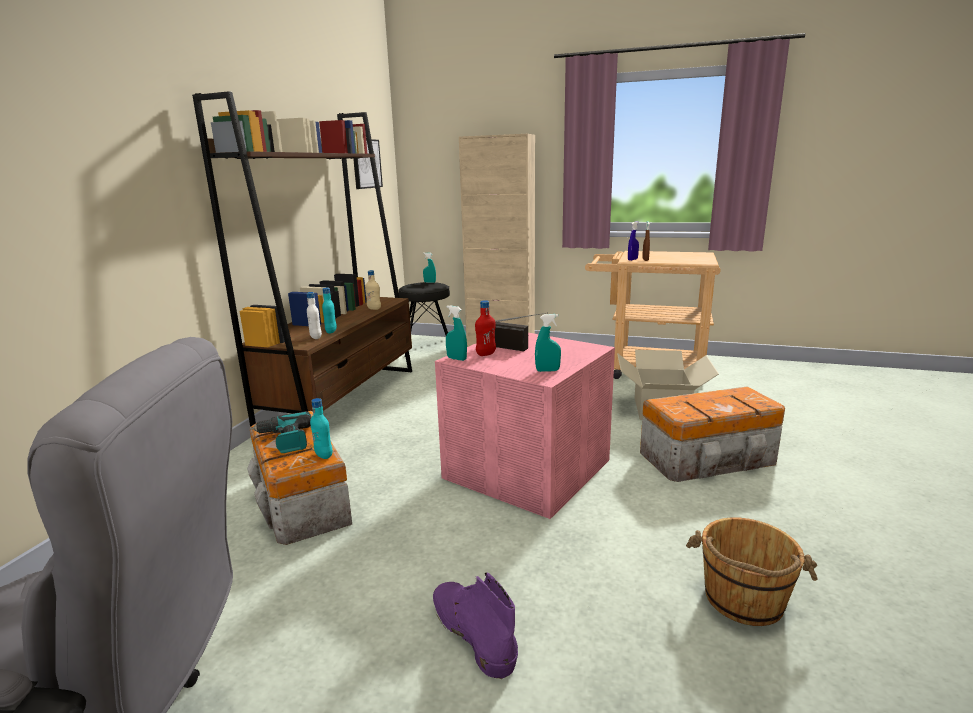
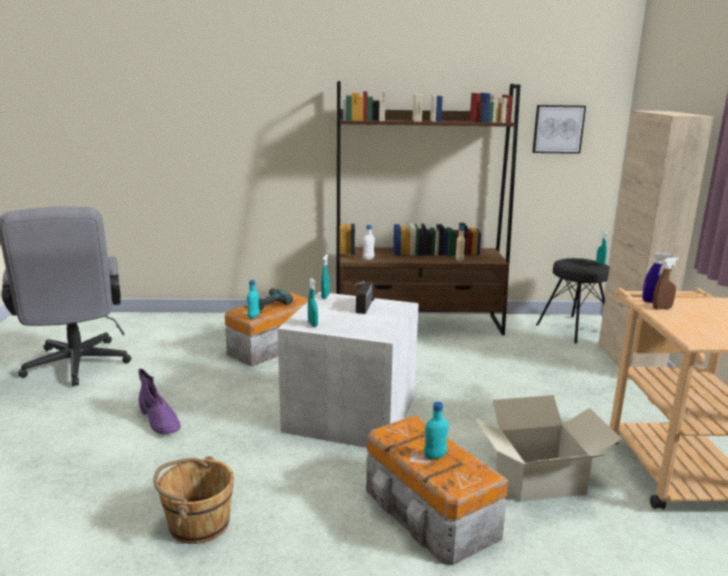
camera: 70 degrees right, 0 degrees up
turquoise bottle [322,288,337,334] -> turquoise bottle moved to [424,402,449,459]
purple boot [433,573,518,679] -> purple boot turned 105 degrees clockwise [138,369,181,435]
pink storage box [435,333,615,519] -> white storage box [278,292,419,448]
red bottle [475,300,496,356] -> none

